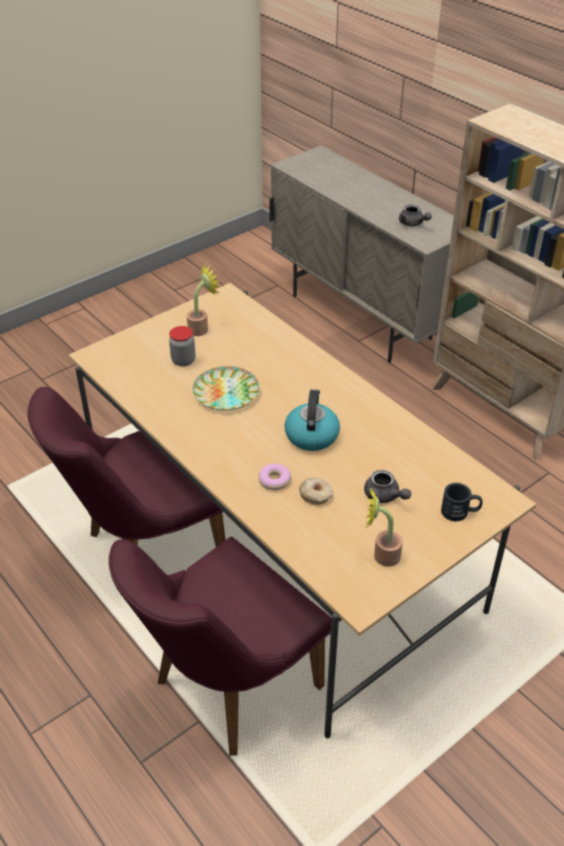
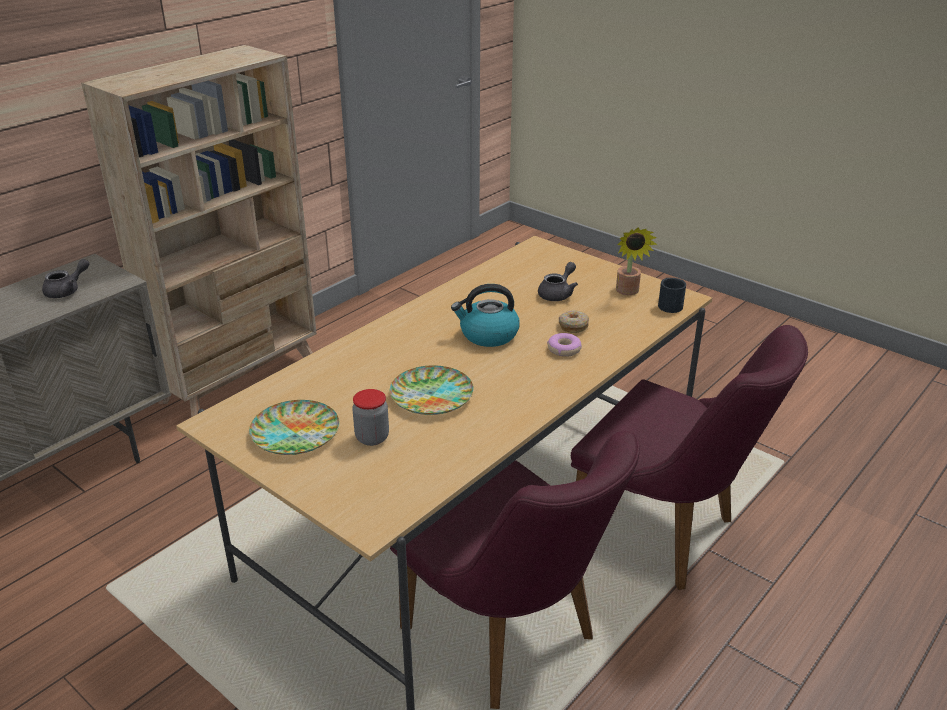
camera: 100 degrees left, 10 degrees down
potted plant [187,264,220,336] -> plate [249,400,339,455]
black mug [441,483,483,521] -> black mug moved to [658,278,686,313]

